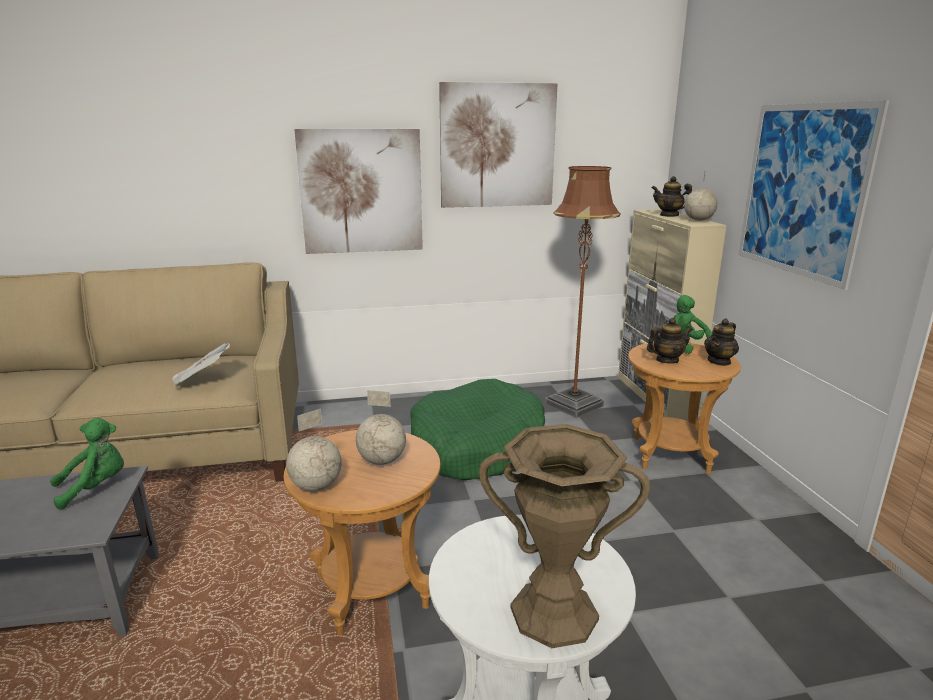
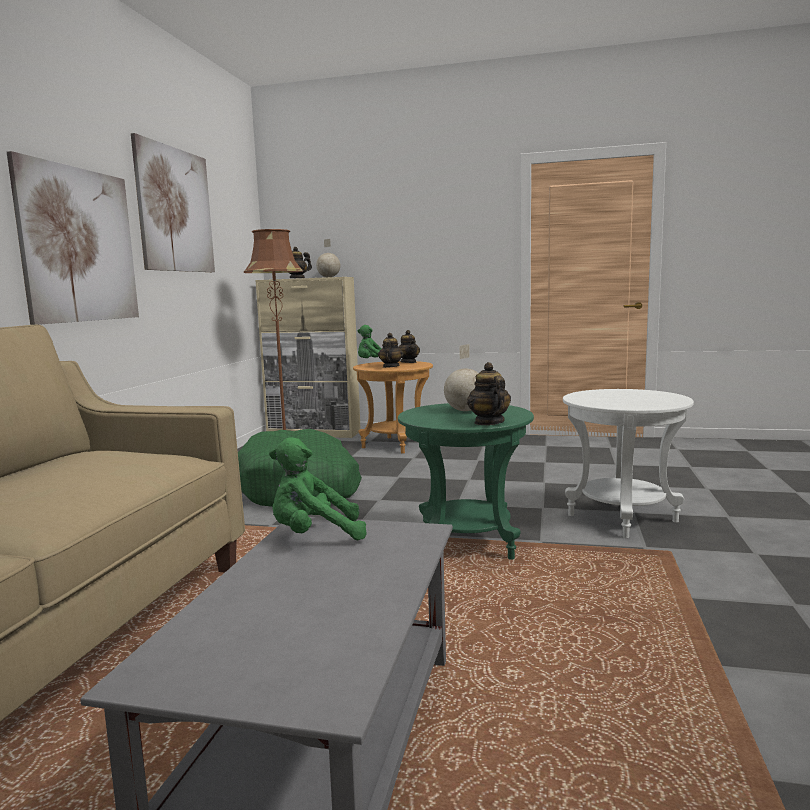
camera: 65 degrees left, 10 degrees down
green plush toy [50,418,124,510] -> green plush toy turned 90 degrees counterclockwise [269,438,367,541]
newspaper [173,343,230,386] -> none
brown side table [284,430,441,636] -> green side table [398,403,534,560]
globe [286,409,342,491] -> teapot [467,362,511,425]
brown vase [479,424,651,648] -> none
picture [738,100,890,290] -> none

